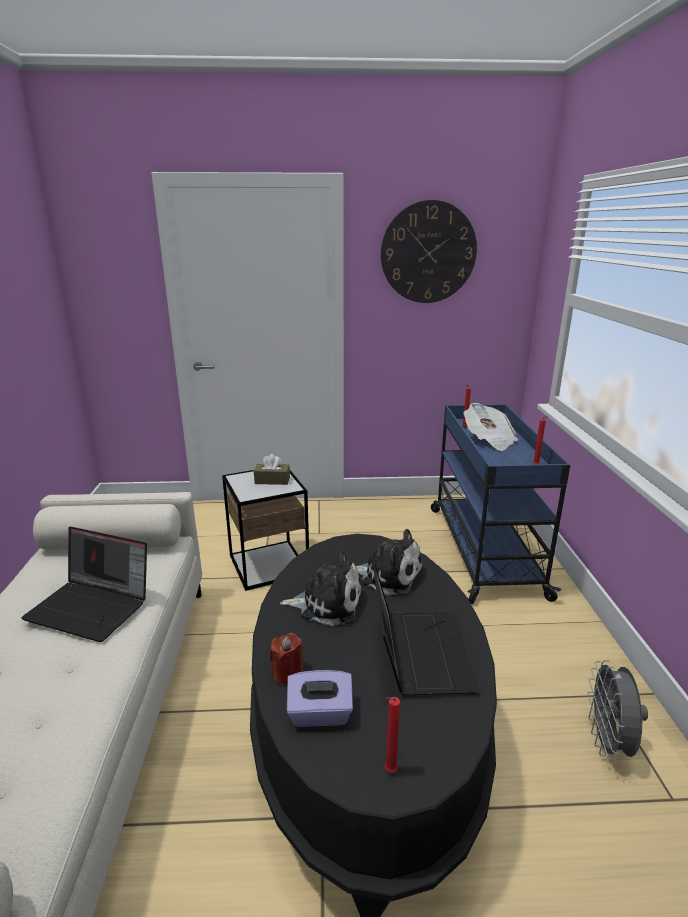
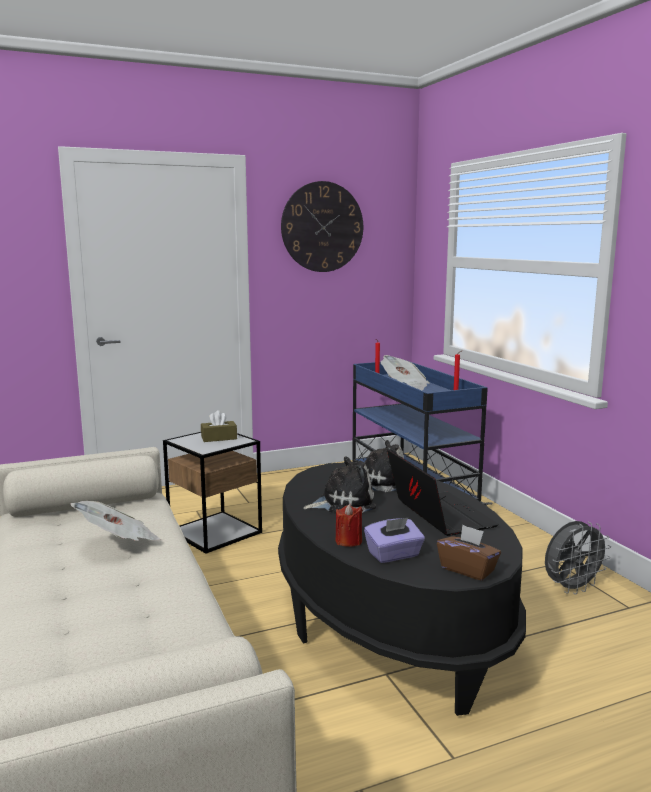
camera: 20 degrees left, 10 degrees down
laptop [21,527,147,642] -> newspaper [70,501,162,541]
red candle [385,697,400,773] -> brown tissue box [437,525,501,581]
grey fan [587,660,648,760] -> grey fan turned 105 degrees counterclockwise [545,521,611,595]

